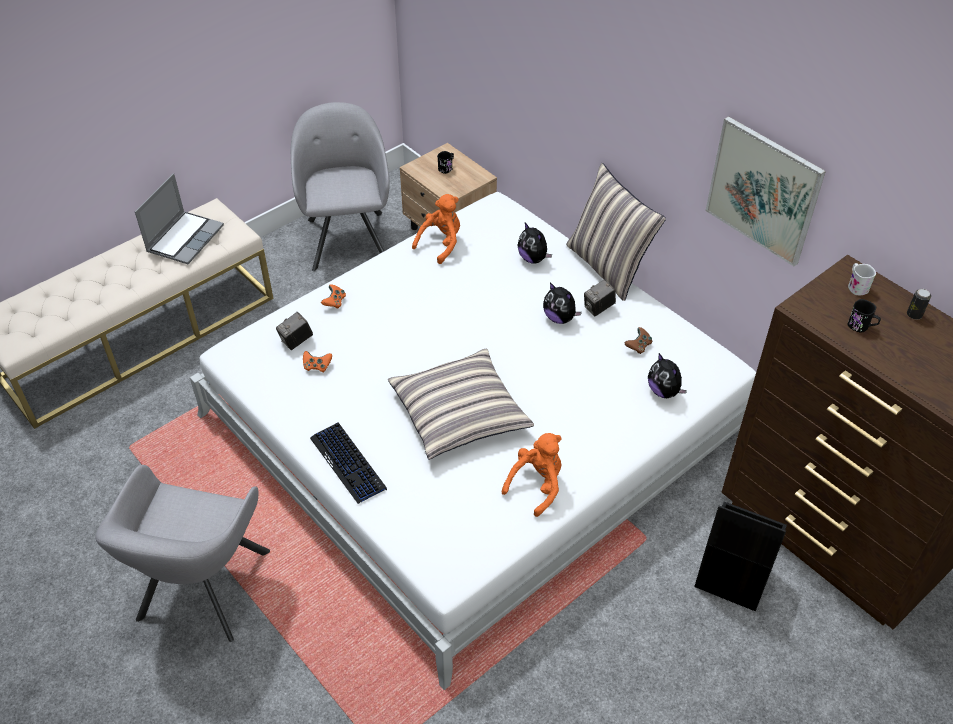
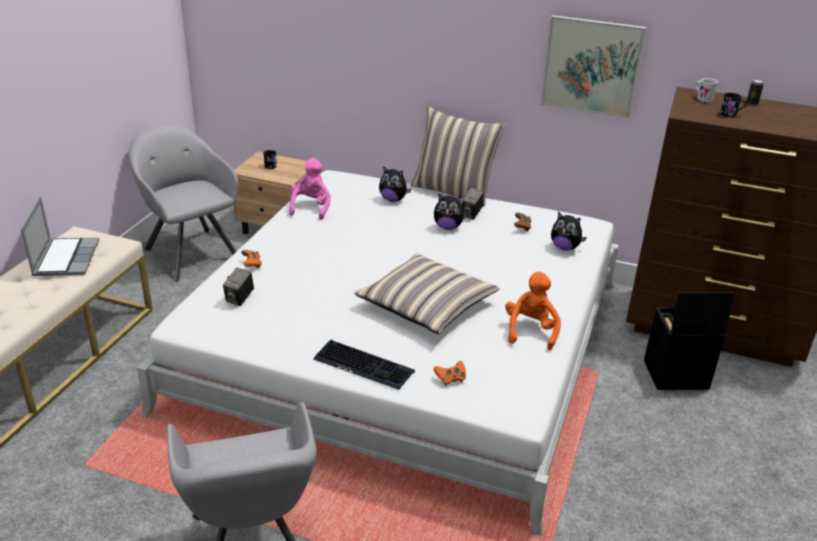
camera: 30 degrees left, 15 degrees down
orange game controller [303,351,332,373] -> orange game controller moved to [434,361,466,386]
orange plush toy [412,194,460,264] -> pink plush toy [289,158,331,220]

